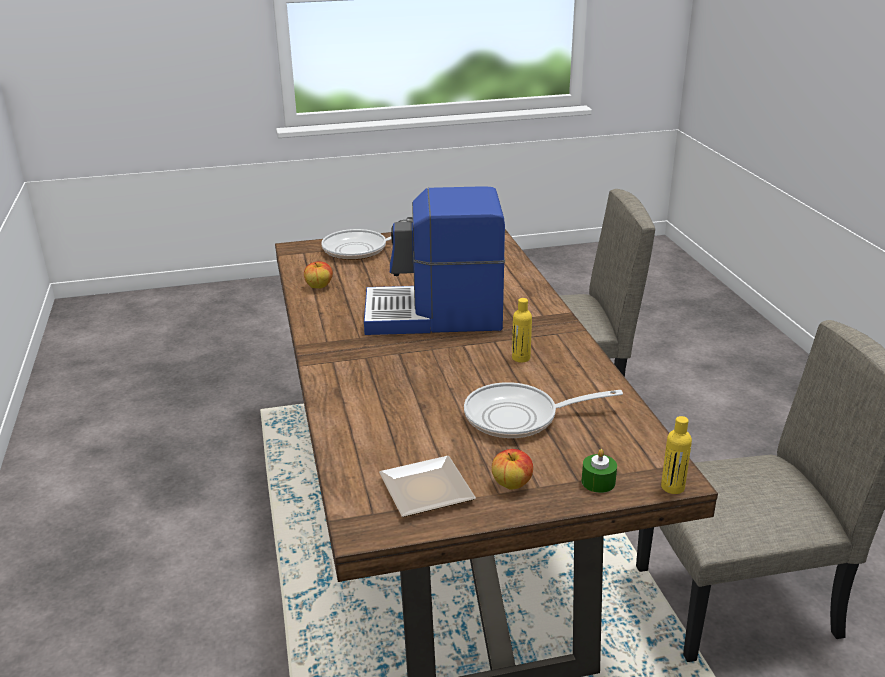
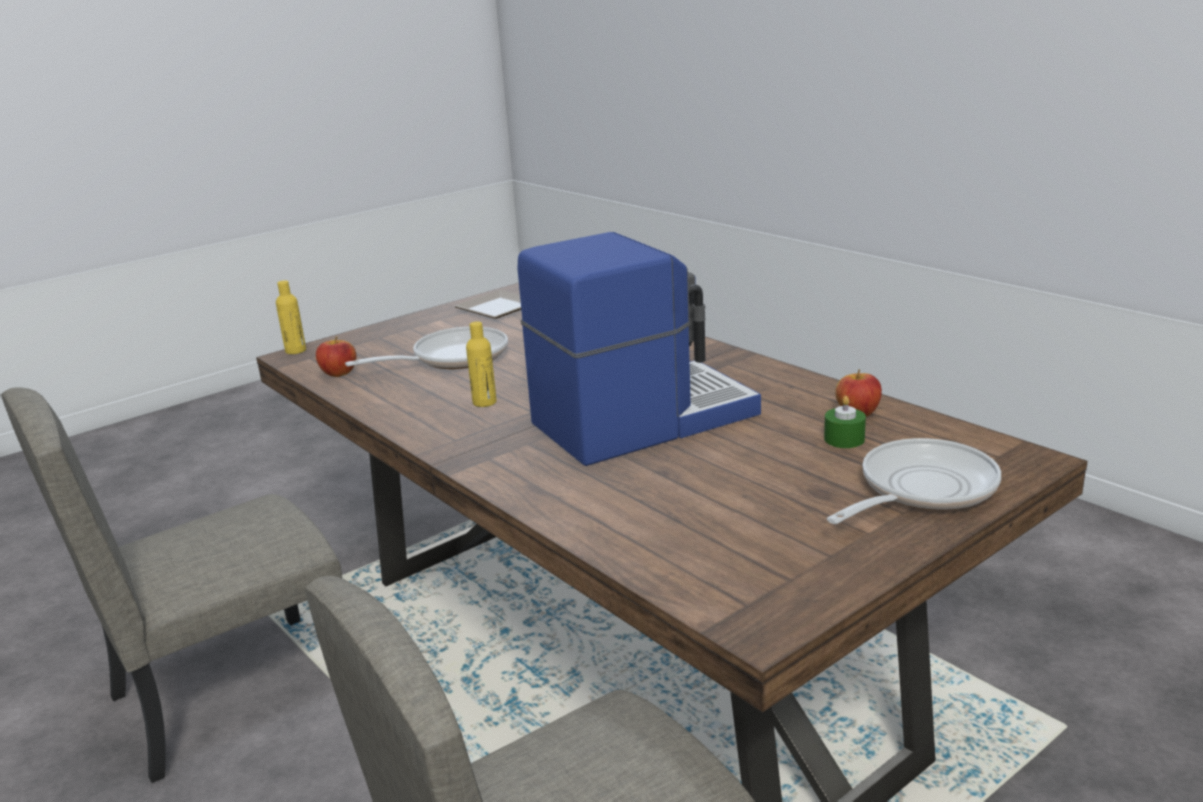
camera: 155 degrees right, 5 degrees down
apple [492,449,533,490] -> apple moved to [316,336,356,377]
green candle [582,449,617,493] -> green candle moved to [824,396,866,448]

